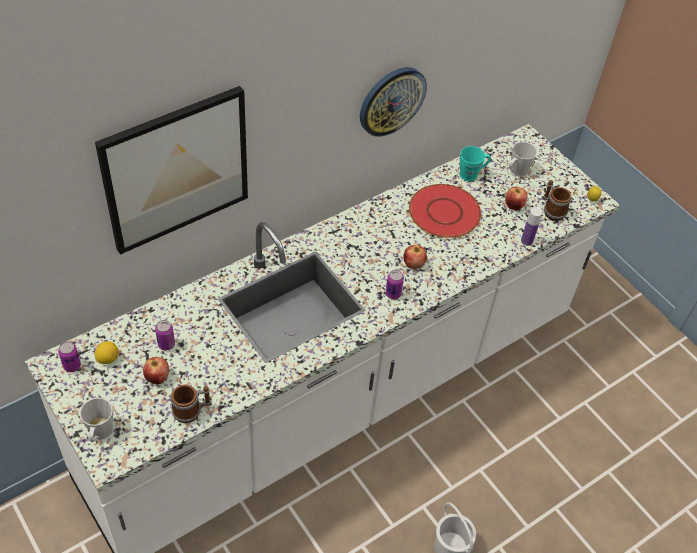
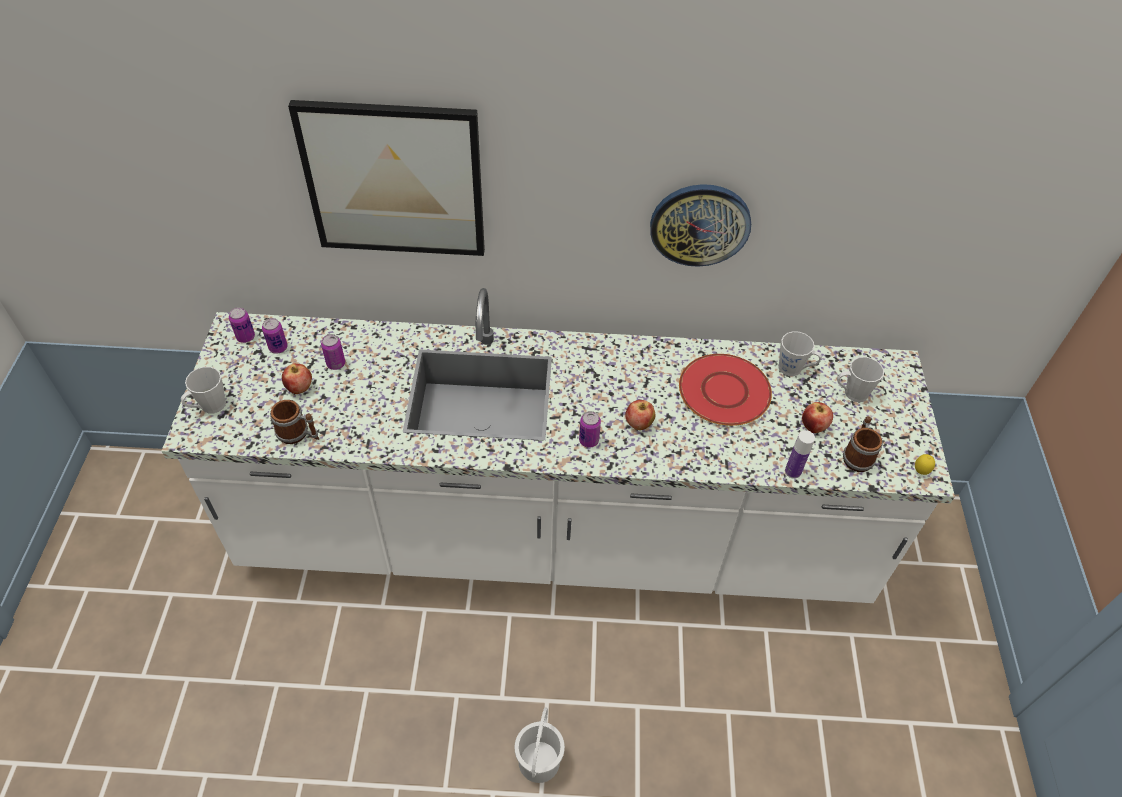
camera: 40 degrees right, 0 degrees up
lemon [95,341,119,364] -> can [262,318,288,354]
turquoise mug [460,146,491,181] -> grey mug [778,331,822,376]

